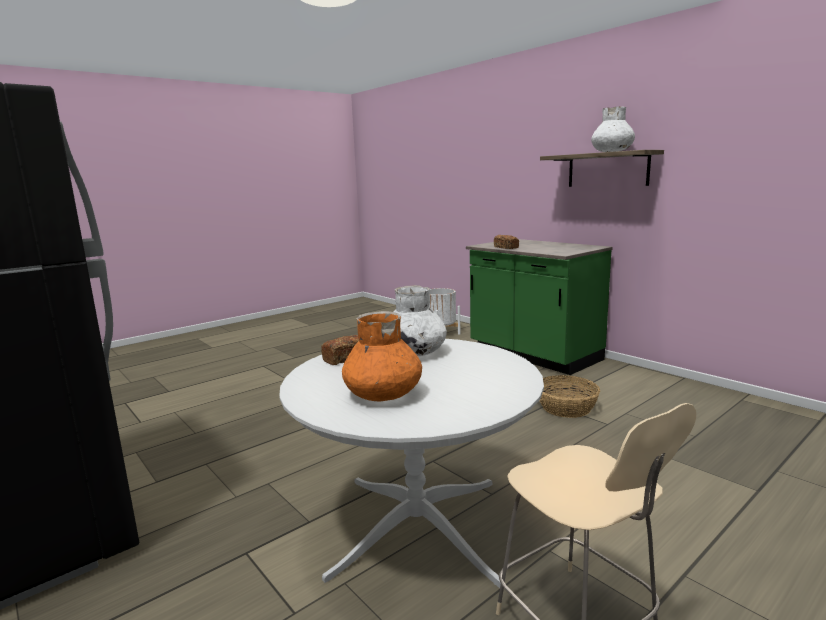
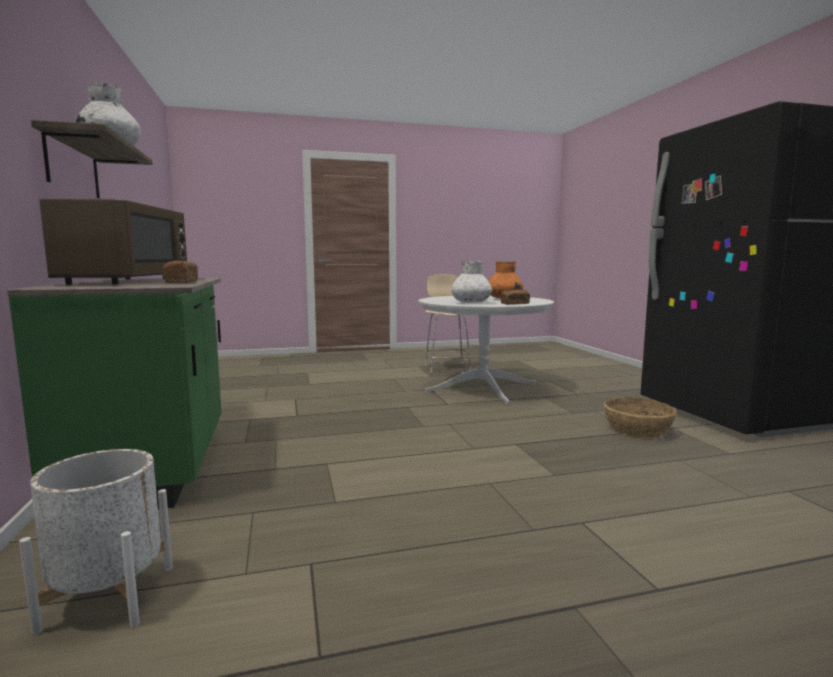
camera: 155 degrees left, 5 degrees down
basket [539,375,600,418] -> basket moved to [604,397,677,439]
none -> brown microwave [39,198,187,284]

